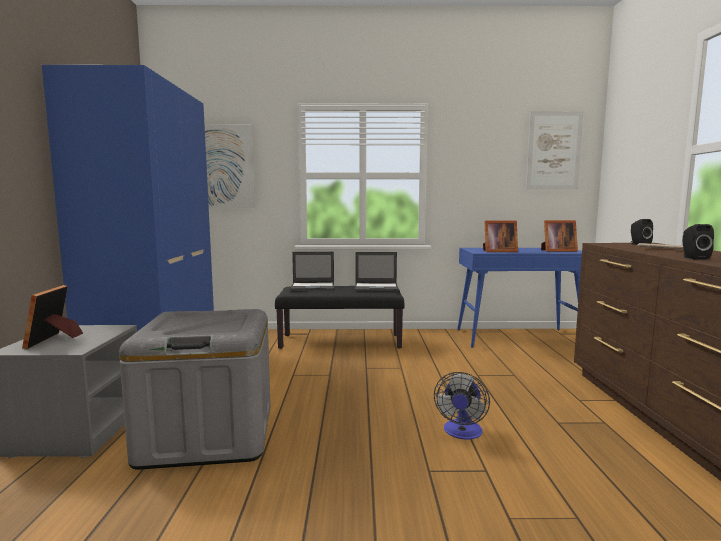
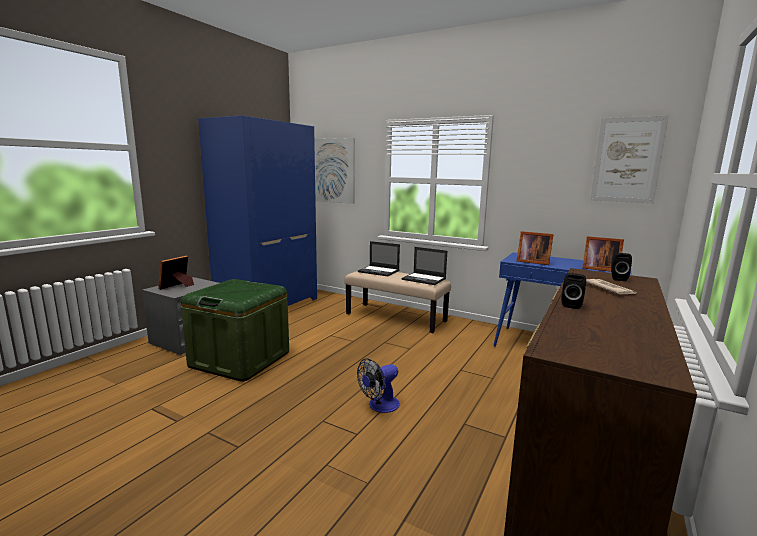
camera: 30 degrees right, 5 degrees up
grey storage box [119,309,270,470] -> green storage box [181,279,289,382]
black bench [275,286,404,349] -> beige bench [344,271,451,333]

